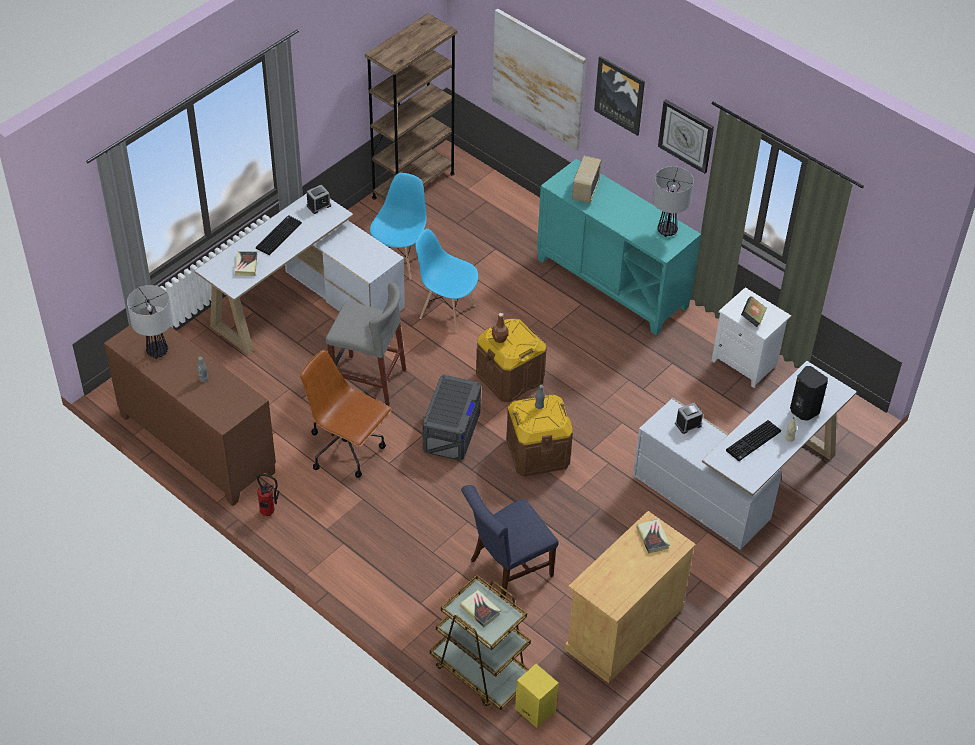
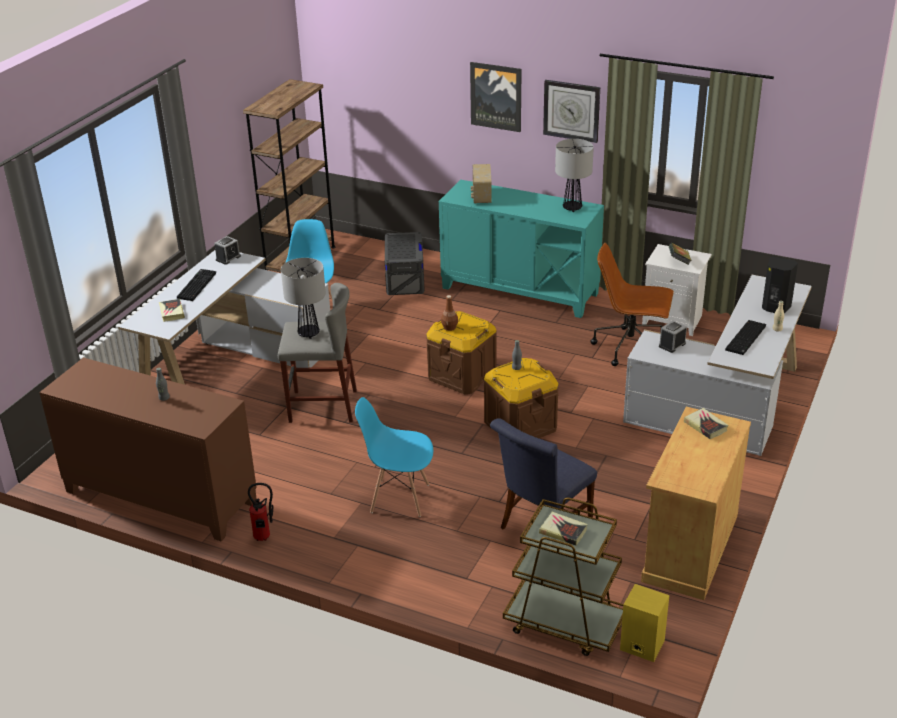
camera: 15 degrees left, 15 degrees down
table lamp [127,285,173,359] -> table lamp moved to [281,258,326,339]
brown office chair [300,349,392,478] -> brown office chair moved to [590,243,674,366]
blue chair [415,229,478,332] -> blue chair moved to [355,397,433,517]
grey storage box [423,375,481,461] -> grey storage box moved to [385,232,425,295]
picture [492,9,586,151] -> none

